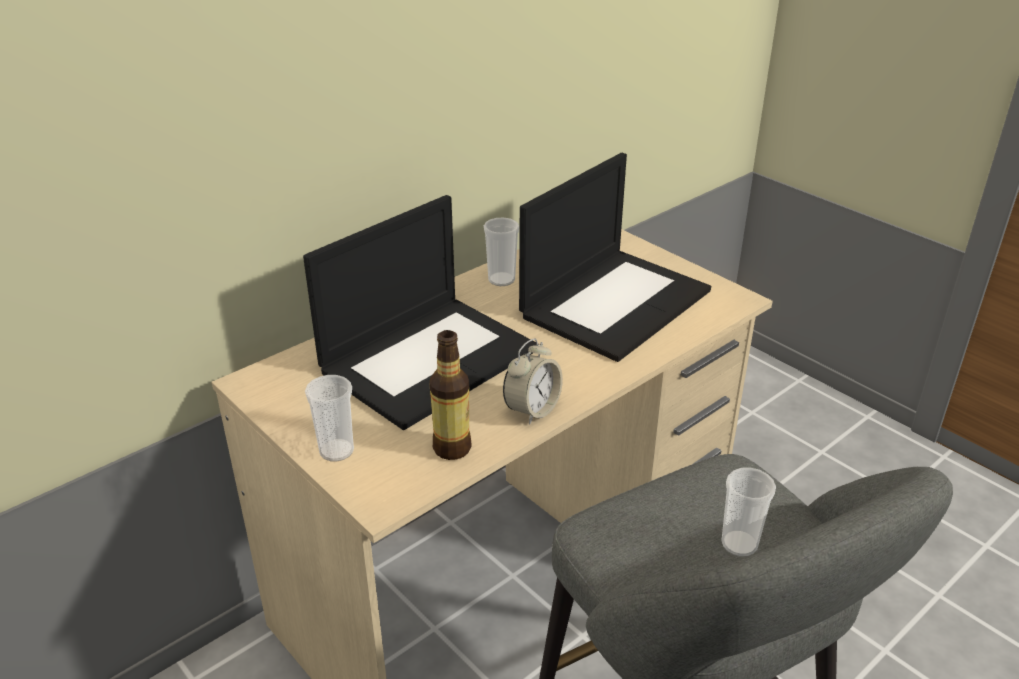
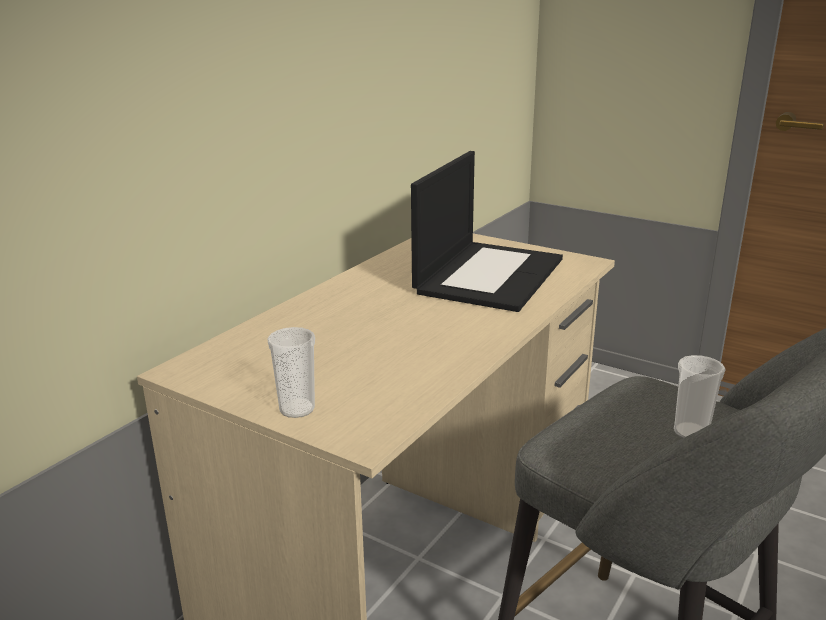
camera: 15 degrees left, 10 degrees down
laptop [303,195,539,430] -> none
bottle [430,330,472,460] -> none
cup [484,217,519,286] -> none
alarm clock [503,338,563,425] -> none

